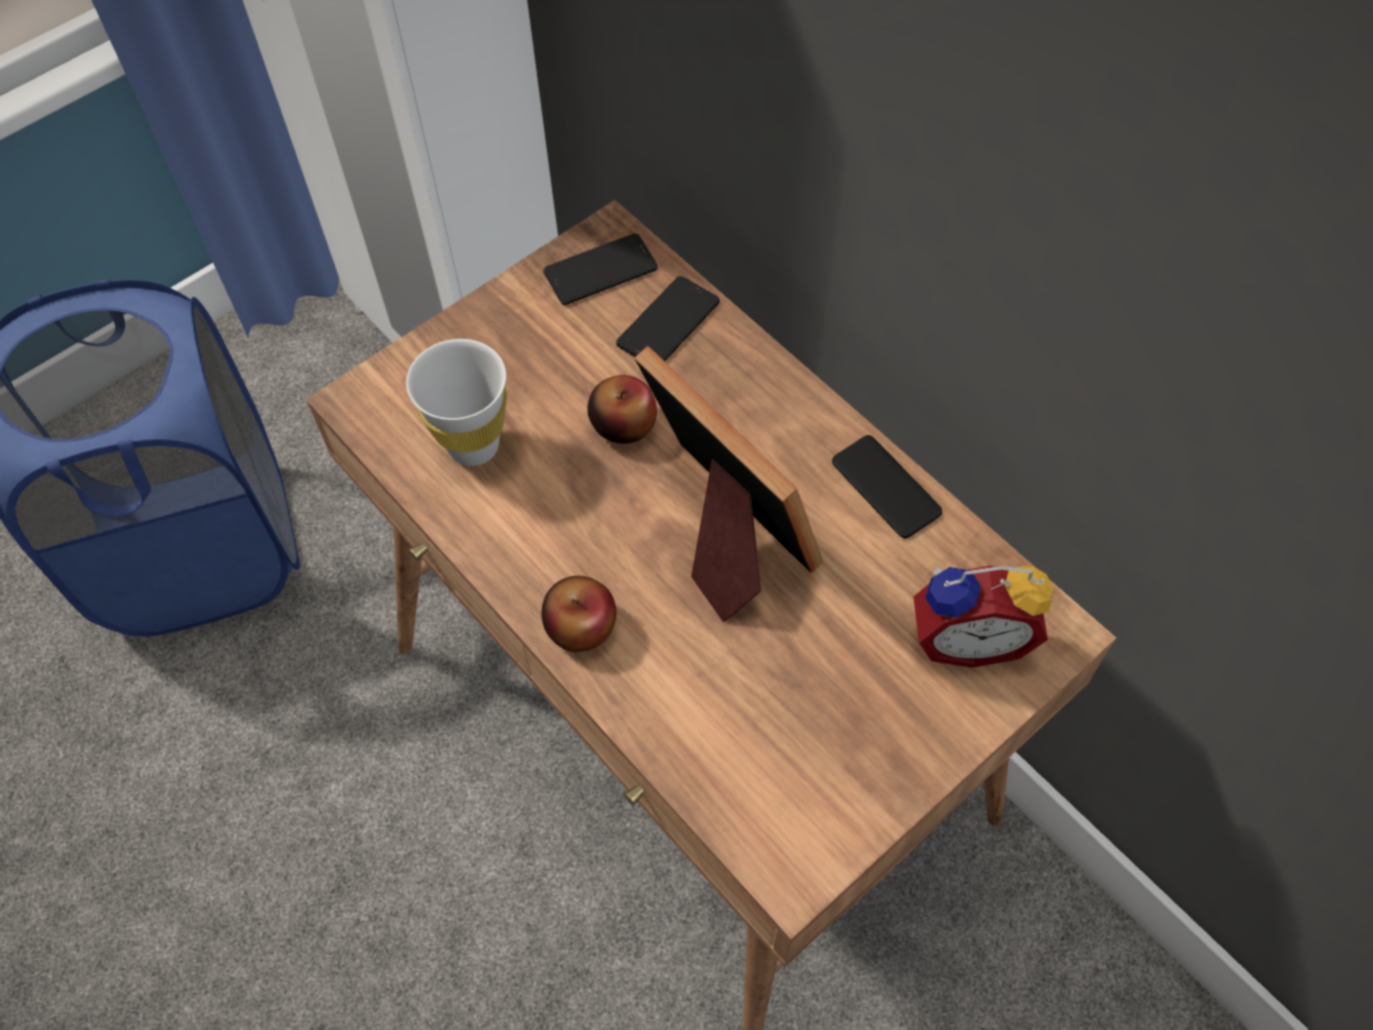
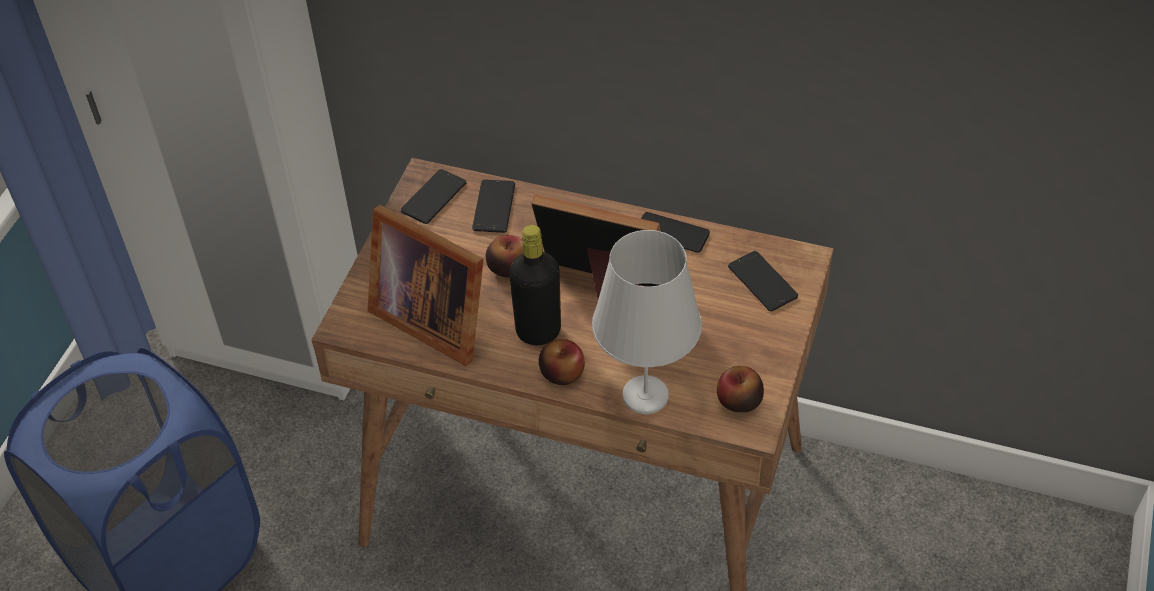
camera: 30 degrees left, 10 degrees down
white cup [406,339,507,466] -> picture frame [368,205,484,366]
alarm clock [913,565,1054,668] -> phone [728,251,798,311]
none -> black bottle [509,225,561,345]
none -> white table lamp [592,230,702,414]
none -> apple [717,366,764,412]

